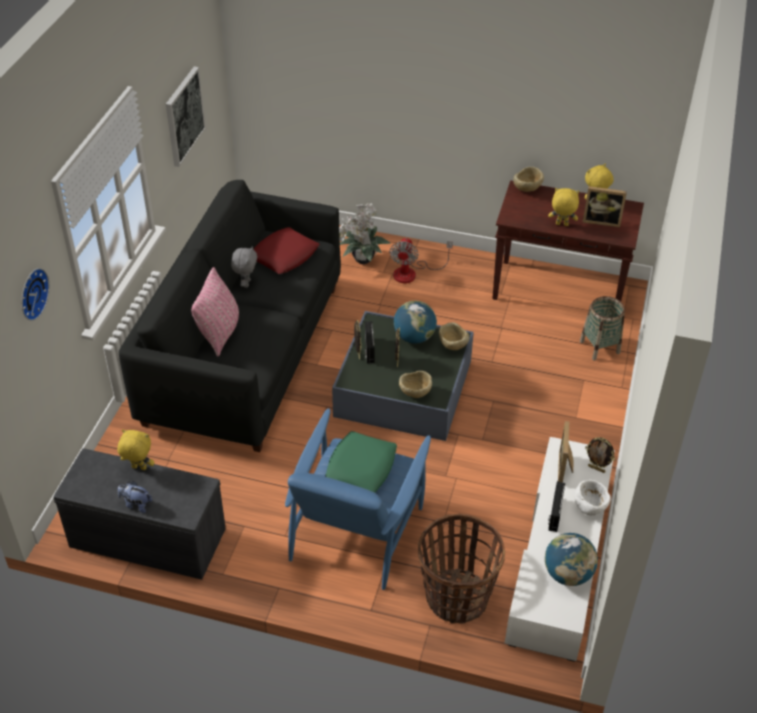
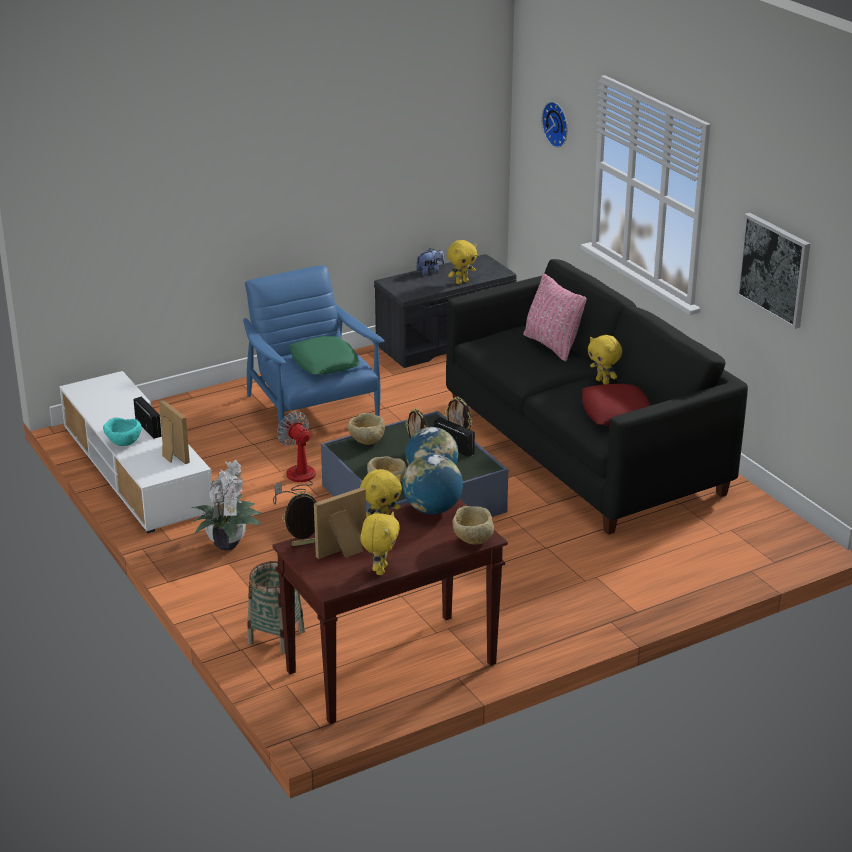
camera: 135 degrees right, 15 degrees down
grey plush toy [231,246,257,288] -> yellow plush toy [588,335,622,384]
potted plant [339,202,391,264] -> potted plant moved to [191,460,262,551]
fan [389,238,453,283] -> fan moved to [273,412,316,505]
basket [418,514,505,624] -> none
globe [545,533,598,586] -> globe moved to [402,454,463,514]
white bowl [574,480,611,515] -> turquoise bowl [103,418,142,446]
picture frame [585,437,615,473] -> picture frame moved to [282,491,316,546]

